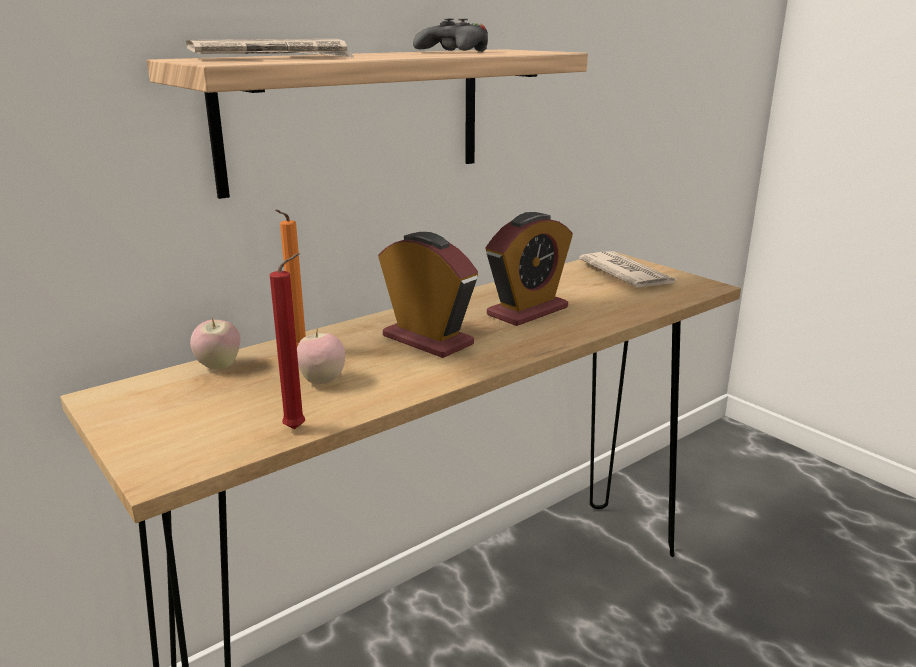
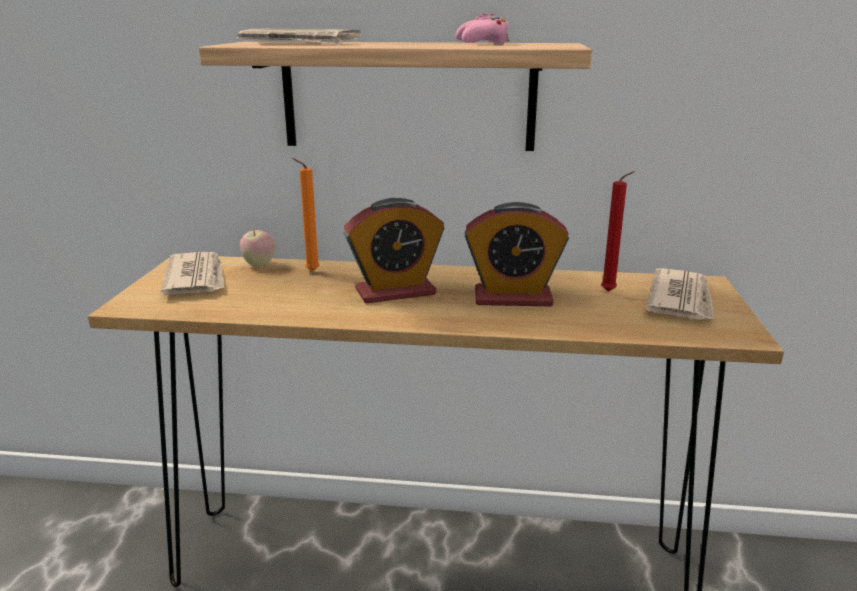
camera: 45 degrees right, 0 degrees up
red candle [270,253,305,429] -> red candle moved to [601,171,635,292]
apple [297,328,345,384] -> none
alarm clock [378,232,478,358] -> alarm clock turned 75 degrees clockwise [343,198,444,303]
black game controller [413,19,488,52] -> pink game controller [456,13,509,44]
none -> newspaper [161,252,225,295]

